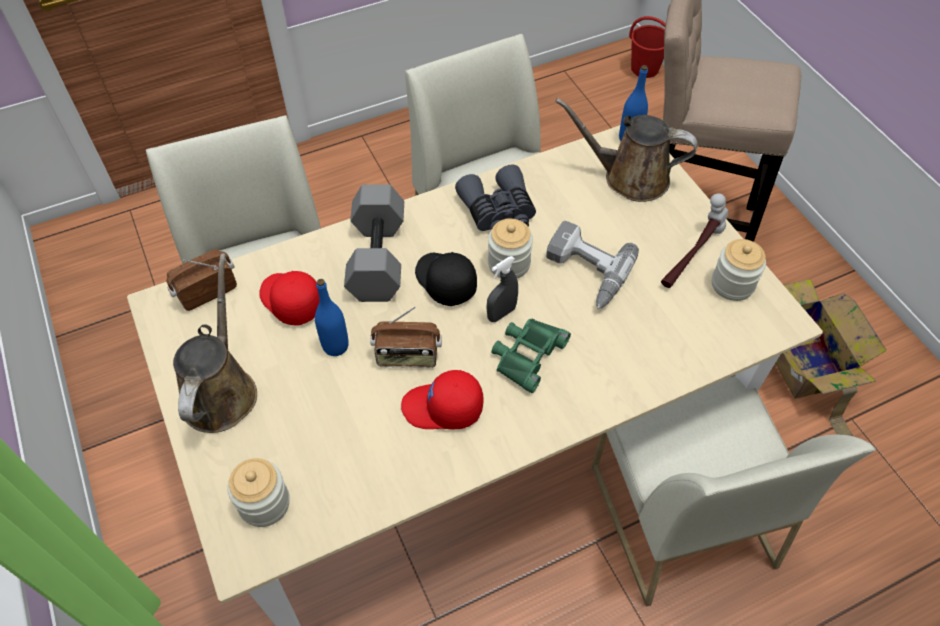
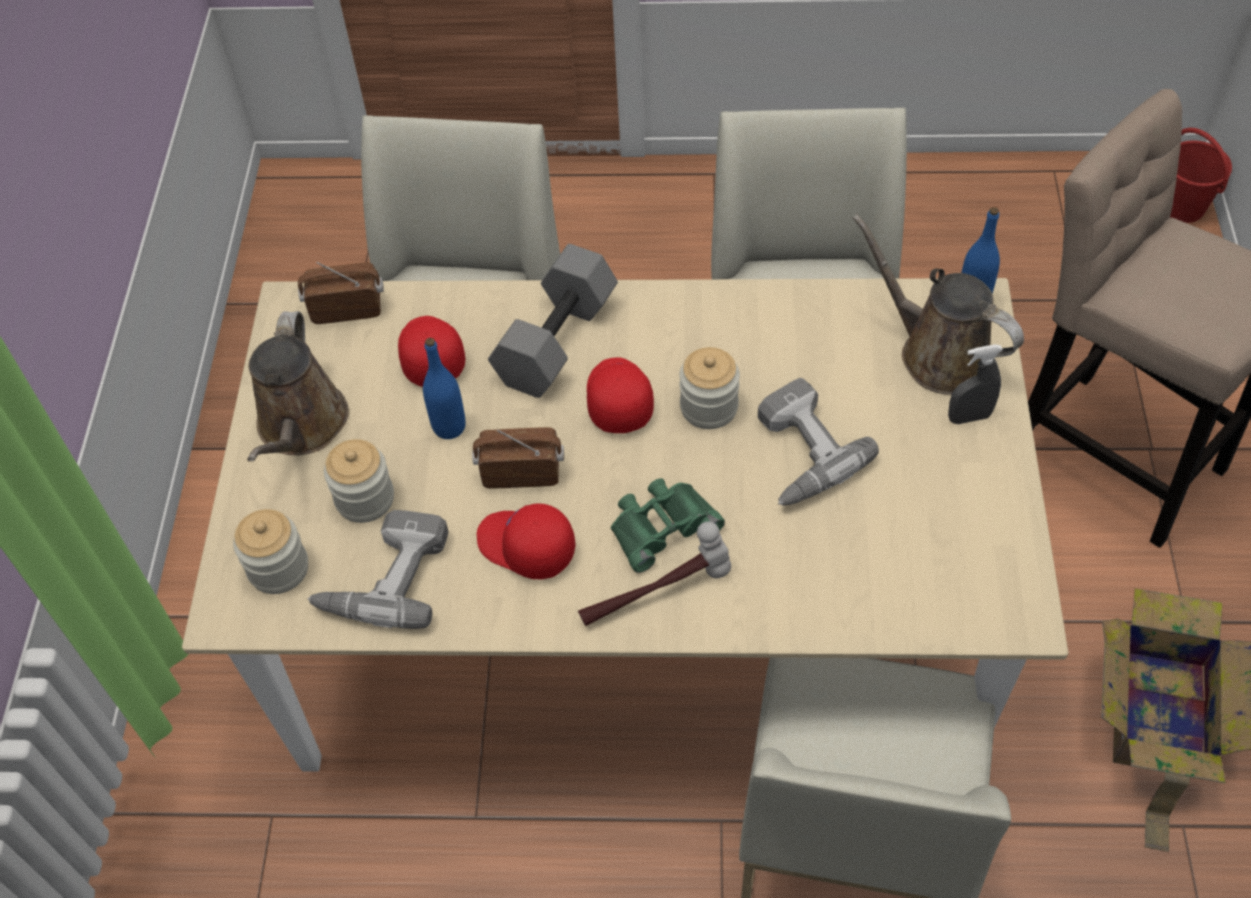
camera: 30 degrees right, 0 degrees up
brown watering can [173,253,257,433] -> brown watering can turned 150 degrees clockwise [247,311,349,462]
radio [370,306,442,368] -> radio turned 150 degrees clockwise [472,427,564,489]
black cap [415,252,477,306] -> red cap [587,357,654,433]
grey binoculars [455,164,536,231] -> none
grey spray bottle [487,256,518,322] -> grey spray bottle moved to [948,344,1003,424]
hammer [661,193,728,288] -> hammer moved to [578,521,731,626]
jar [712,239,766,301] -> jar moved to [324,439,394,523]
none -> power drill [307,510,449,629]

